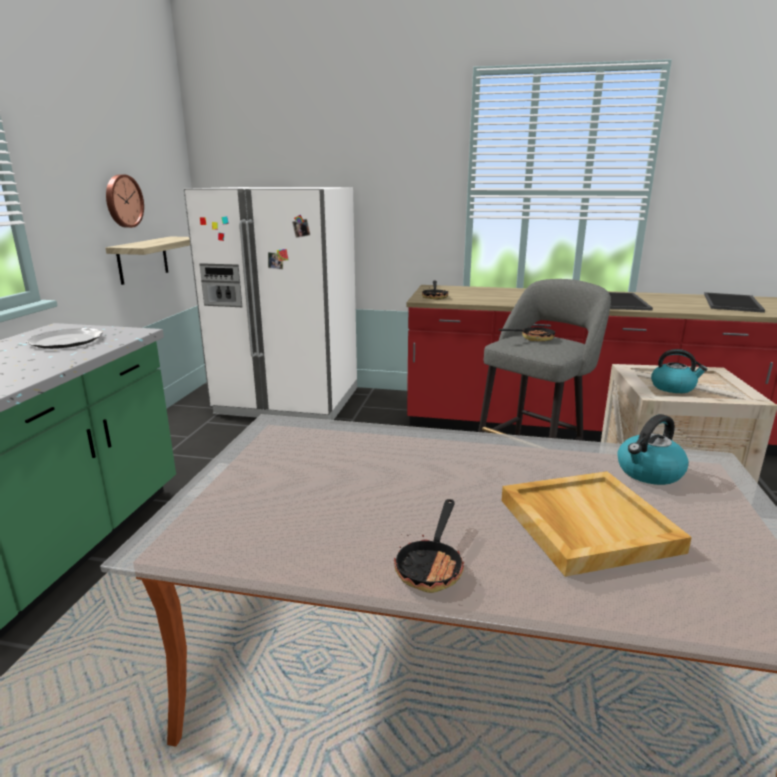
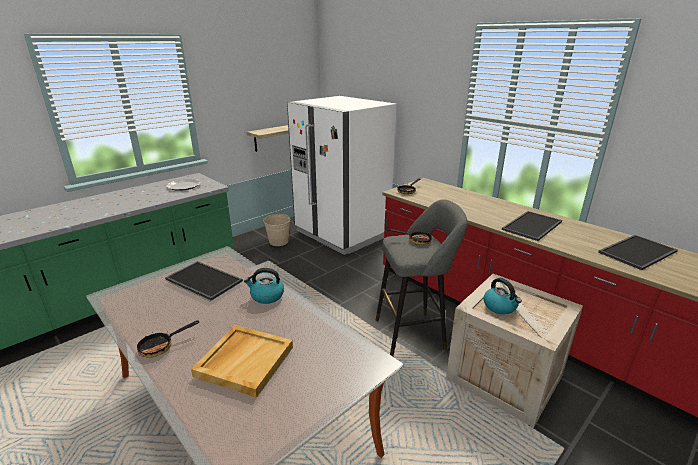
camera: 35 degrees right, 5 degrees up
wall clock [106,174,144,228] -> none
kettle [617,414,689,485] -> kettle moved to [244,268,284,304]
none -> tray [165,261,243,300]
none -> beige bucket [263,214,291,246]

